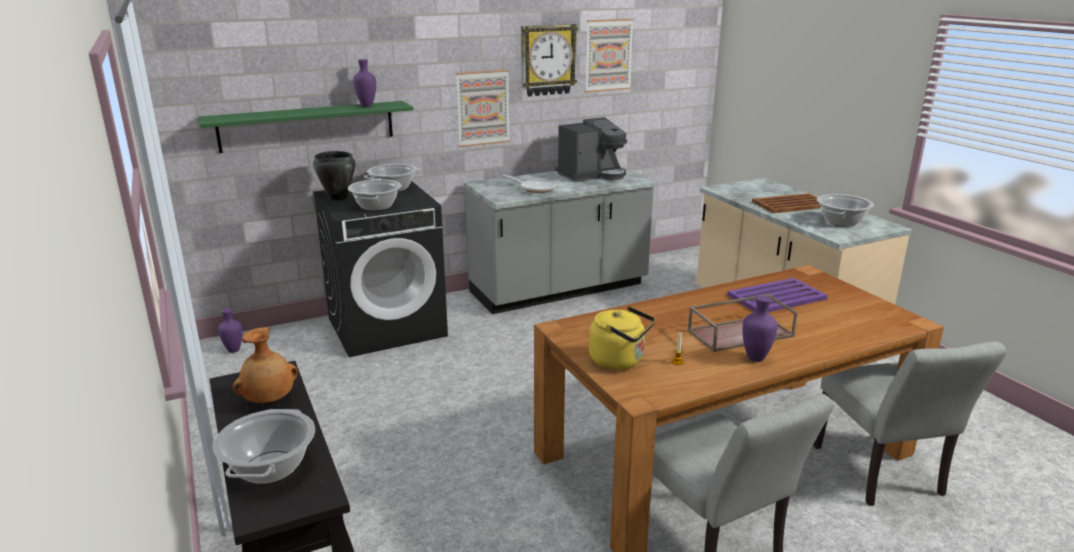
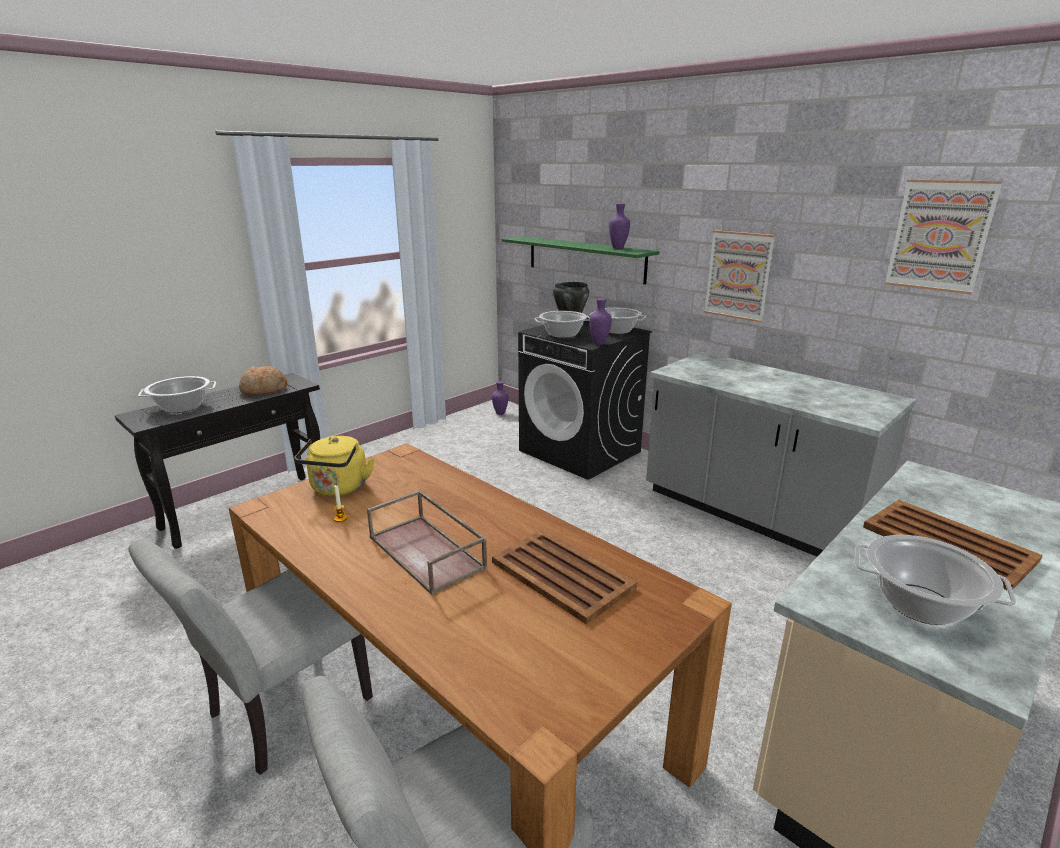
camera: 70 degrees right, 0 degrees up
brown vase [233,327,298,403] -> bread [239,366,288,395]
frying pan [502,175,556,193] -> none
wall clock [521,24,578,97] -> none
coffee machine [555,117,627,182] -> none
purple tray [727,278,828,312] -> brown tray [492,530,637,624]
purple vase [743,295,778,362] -> purple vase moved to [589,298,612,345]

